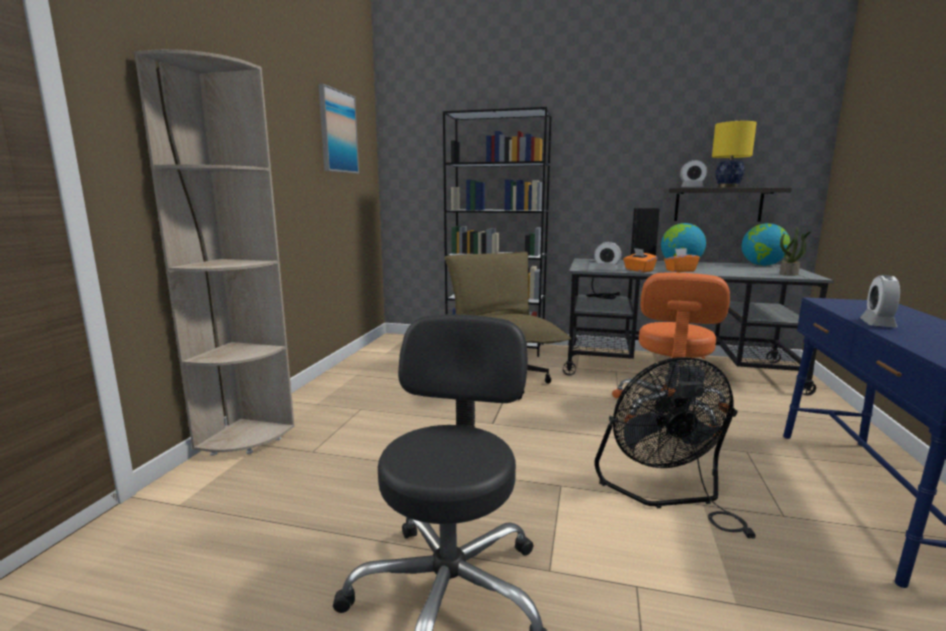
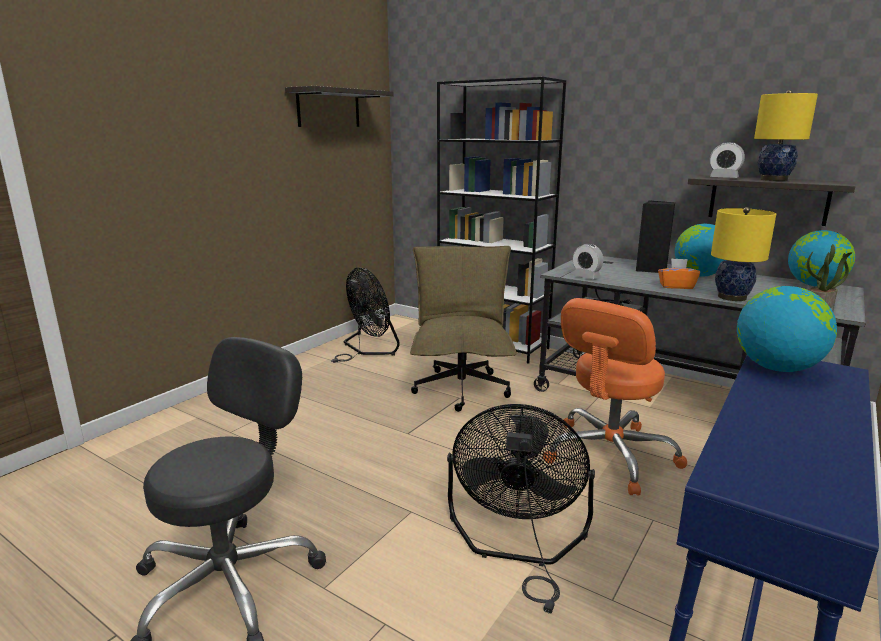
camera: 20 degrees right, 5 degrees up
beige bookcase [134,49,295,456] -> none
picture [318,84,359,174] -> shelf [285,86,393,127]
orange tissue box [623,248,657,272] -> none
alarm clock [860,275,900,328] -> none
none -> black fan [331,267,400,363]
none -> yellow table lamp [711,207,776,301]
none -> globe [737,286,837,372]

